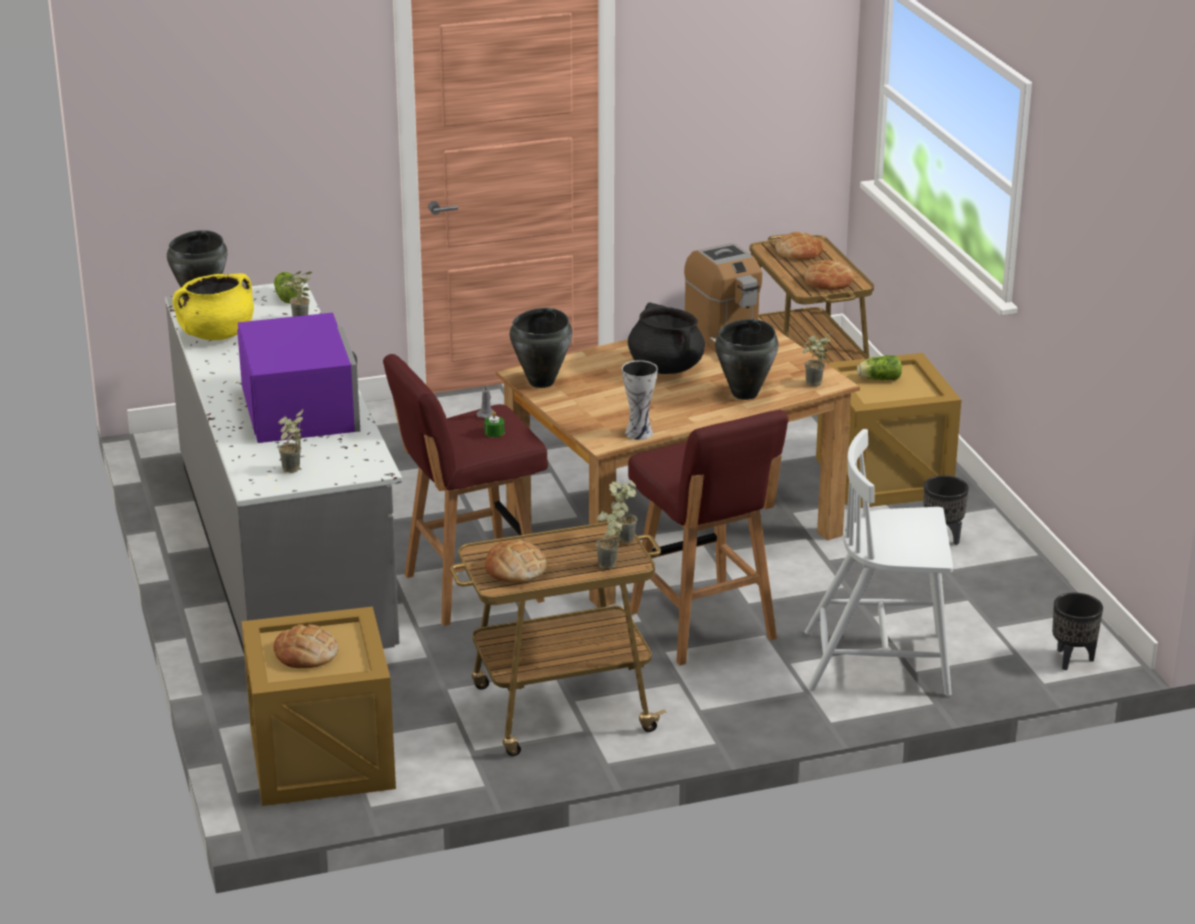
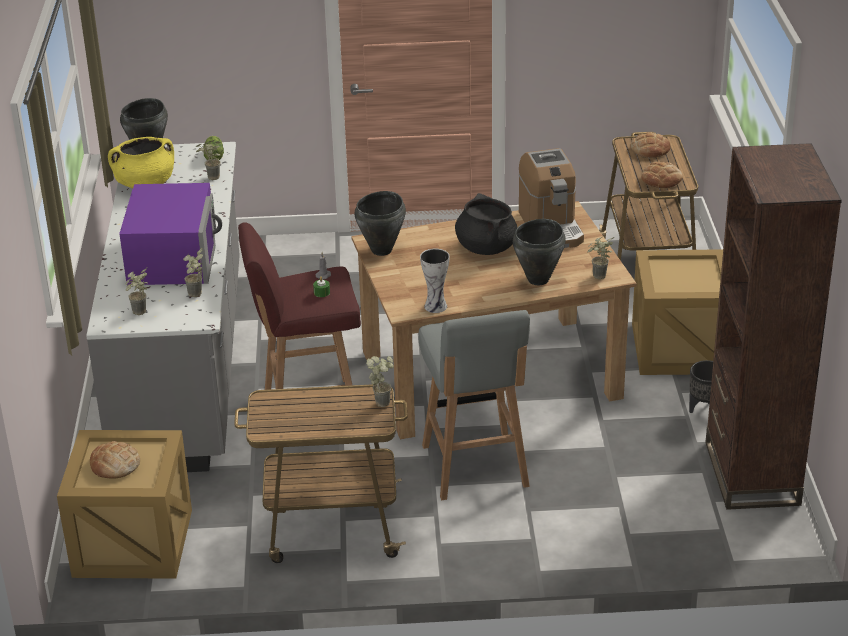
camera: 15 degrees right, 5 degrees up
bread [485,540,547,583] -> none
potted plant [596,502,625,569] -> potted plant moved to [183,248,203,297]
red stool [628,410,789,666] -> grey stool [419,310,530,500]
white chair [805,429,953,696] -> none
lettuce [857,355,902,380] -> none
black planter [1052,593,1103,670] -> none
none -> brown bookcase [705,143,842,510]

